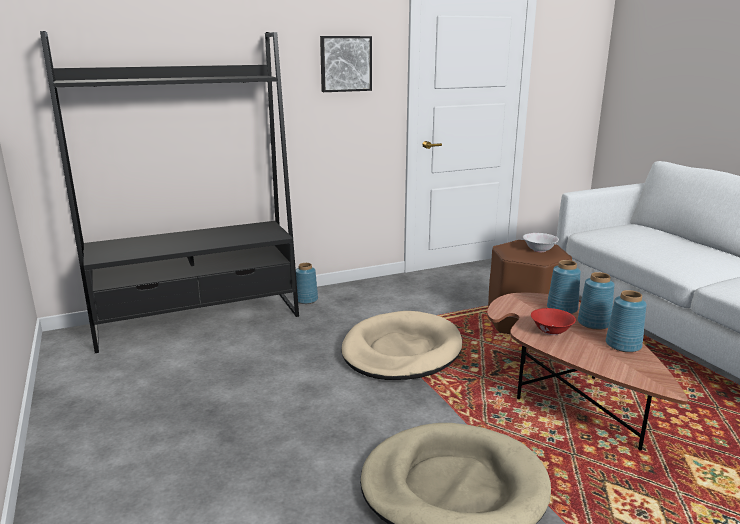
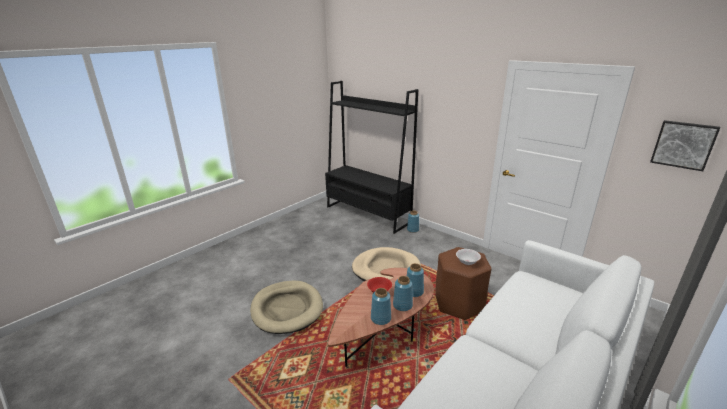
camera: 65 degrees right, 5 degrees up
picture [320,36,372,92] -> picture moved to [650,120,720,171]

